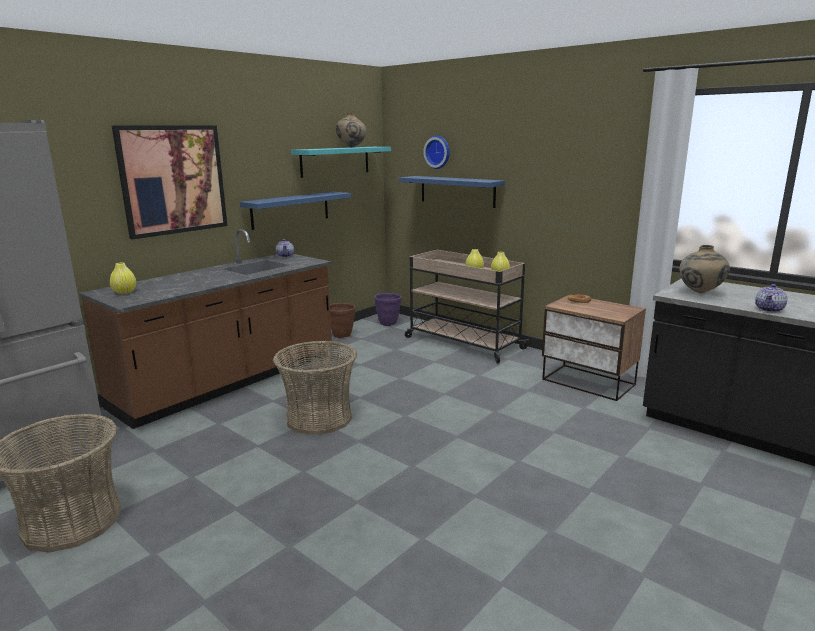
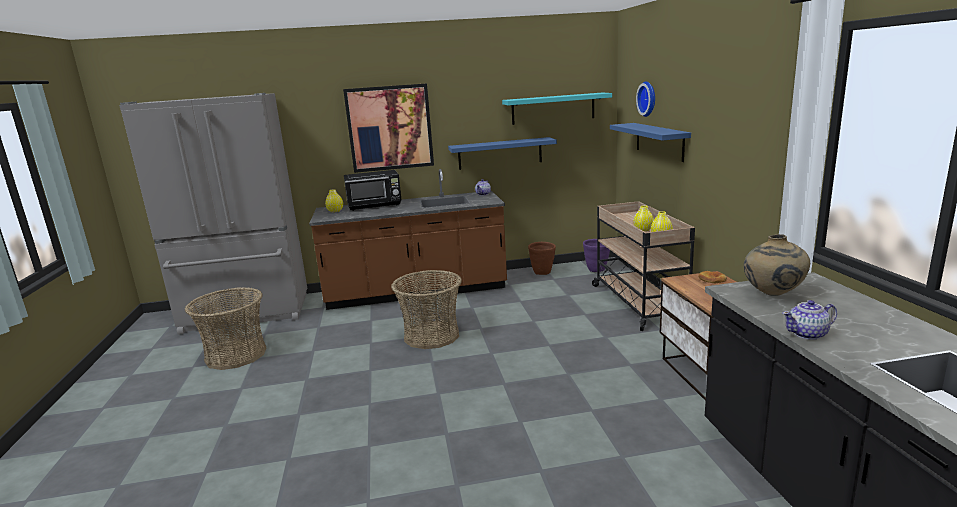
camera: 40 degrees right, 0 degrees up
beige vase [336,113,366,148] -> none
none -> black microwave [344,170,401,211]

